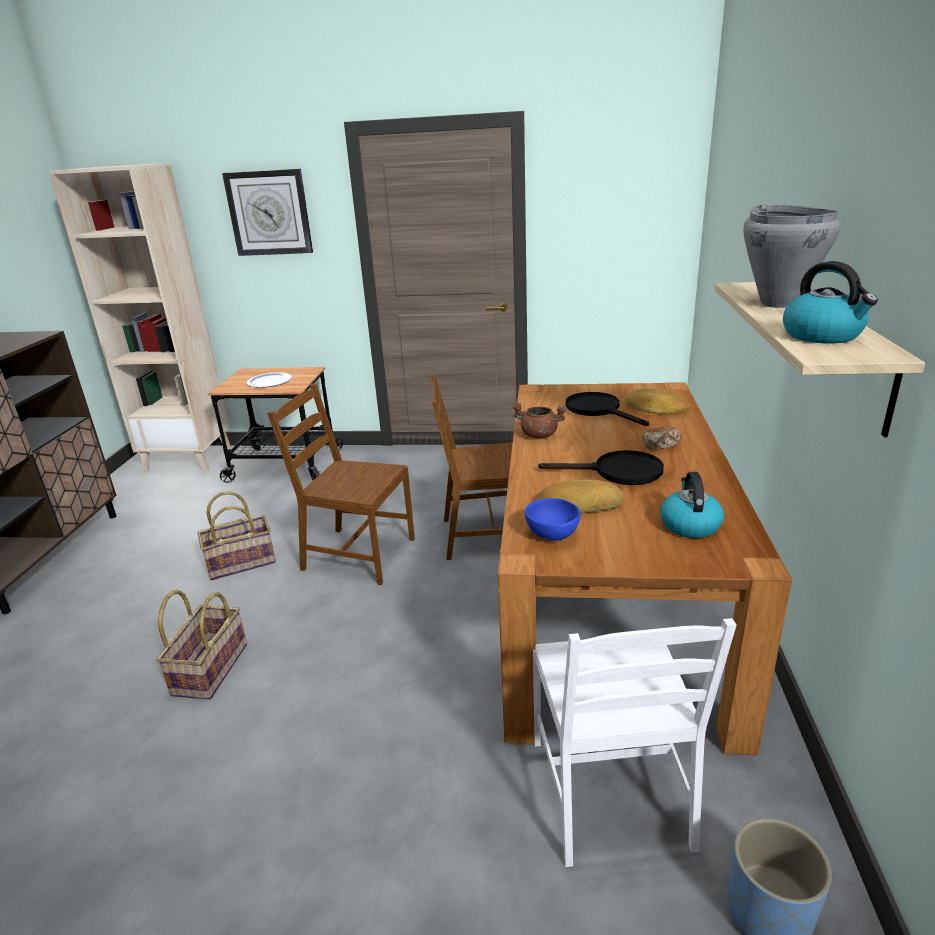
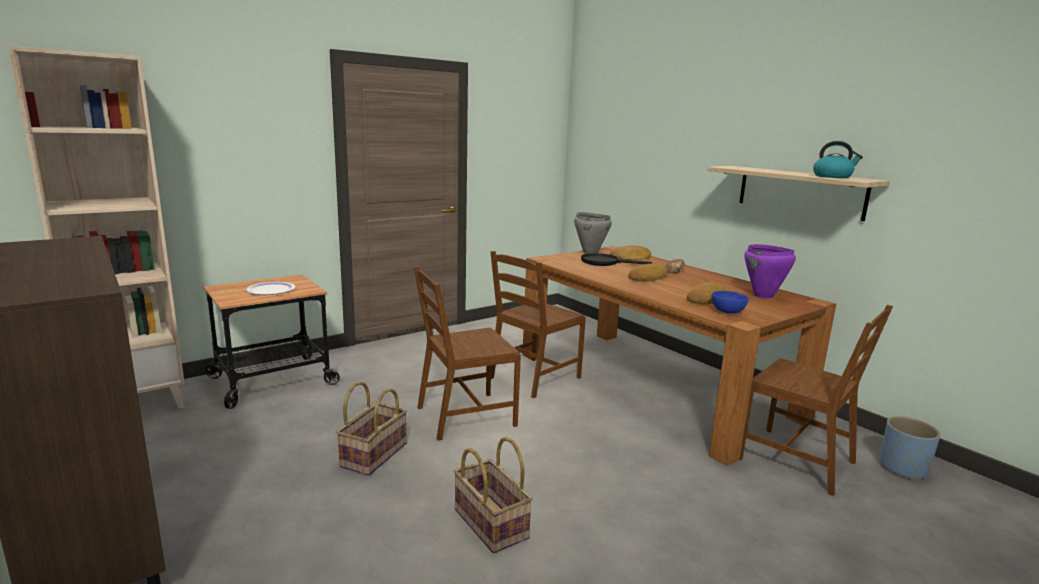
camera: 45 degrees left, 10 degrees down
wall clock [222,169,313,256] -> none
brown cooking pot [512,403,567,438] -> none
white chair [533,618,737,867] -> brown chair [739,305,893,496]
black frying pan [539,450,664,485] -> none
kettle [660,472,724,538] -> purple cooking pot [745,244,796,299]
grey cooking pot [743,205,840,308] -> grey cooking pot moved to [574,212,612,254]
none -> bread [628,264,668,282]

